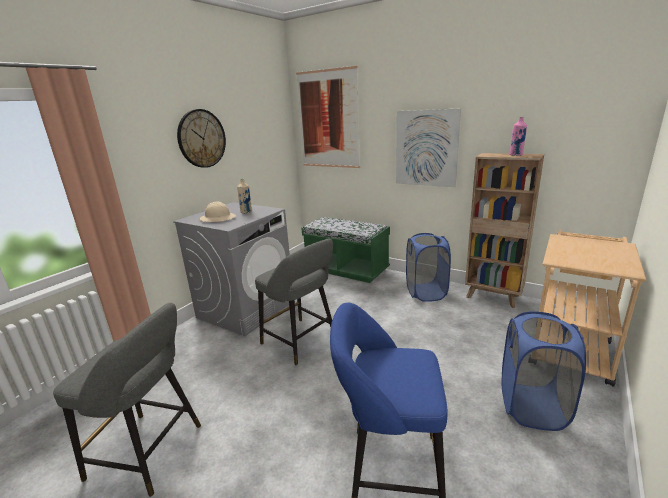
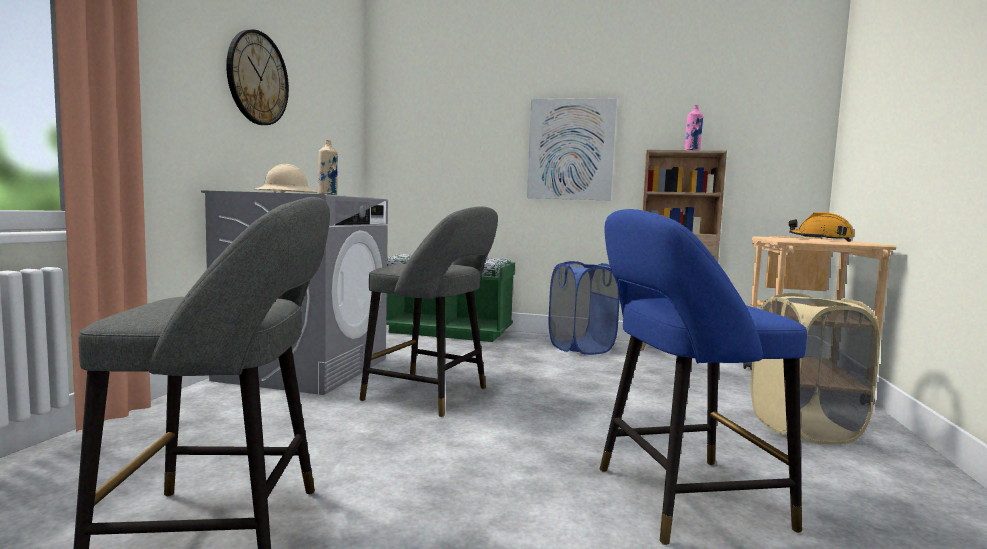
camera: 20 degrees left, 15 degrees down
picture [296,66,360,168] -> none
blue laundry basket [501,312,586,431] -> beige laundry basket [751,293,880,445]
none -> orange hard hat [789,212,853,242]

